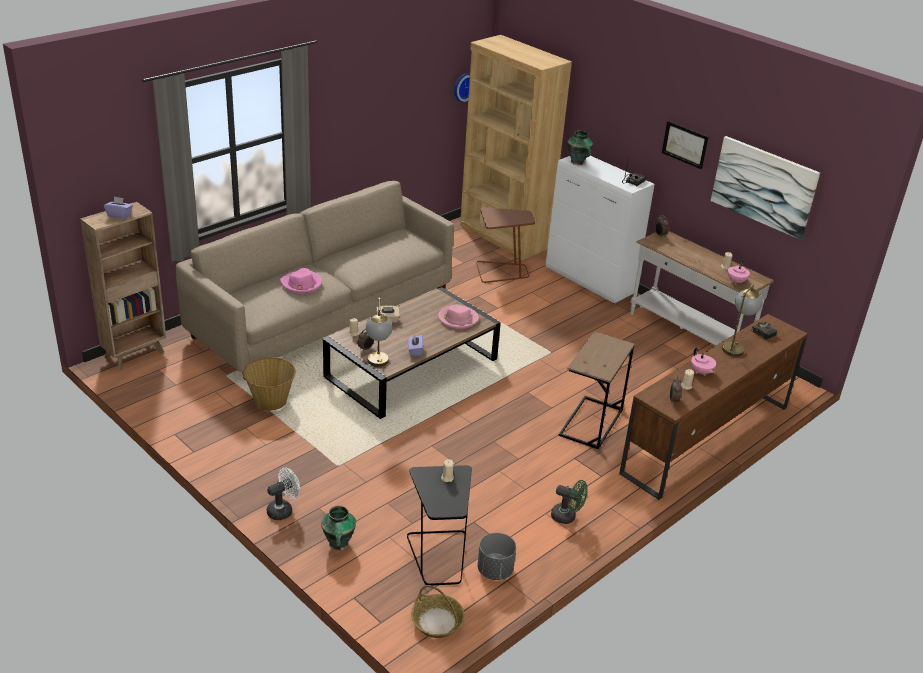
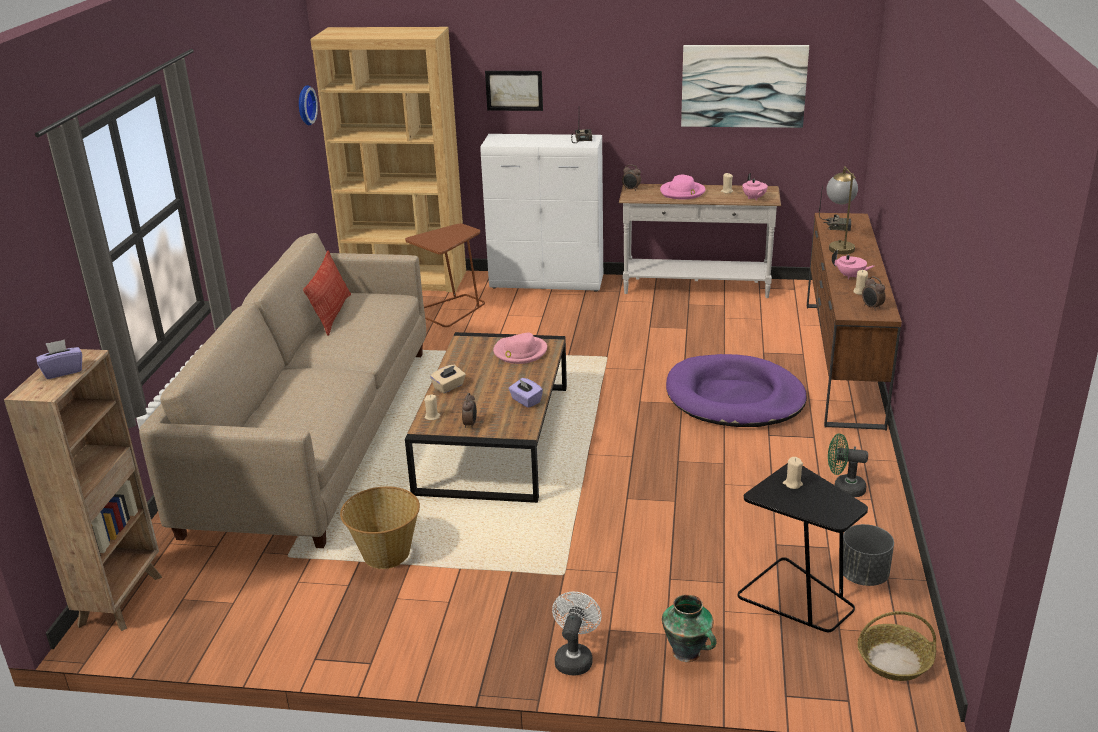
camera: 35 degrees left, 5 degrees down
pink hat [280,268,322,293] -> pink hat moved to [660,175,705,199]
table lamp [366,296,392,367] -> none
green fan [551,480,588,524] -> green fan turned 150 degrees counterclockwise [828,433,868,497]
brown side table [559,331,635,449] -> purple dog bed [666,354,807,427]
vase [568,130,593,165] -> none
picture [662,121,708,169] -> picture moved to [485,71,543,111]
none -> pillow [303,251,351,336]

